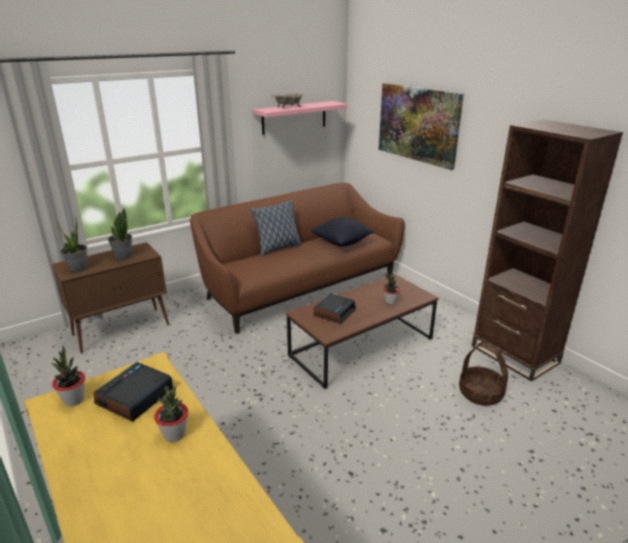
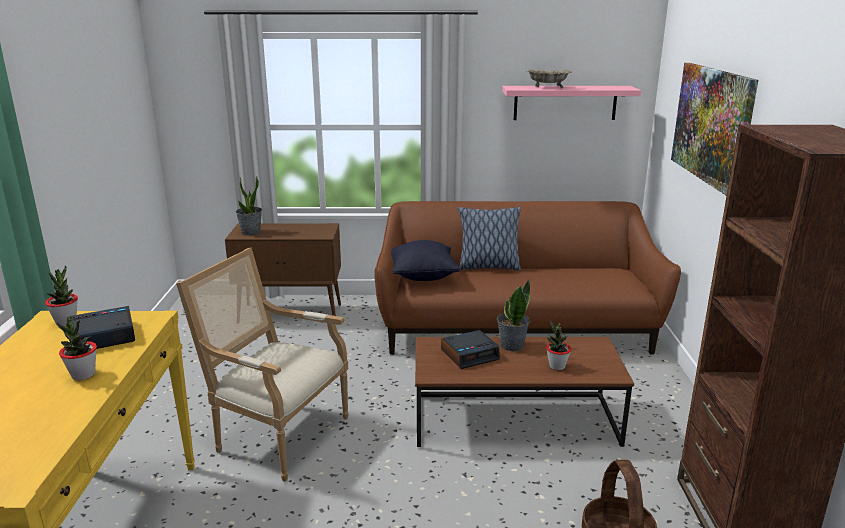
camera: 35 degrees right, 5 degrees down
potted plant [108,208,132,260] -> potted plant moved to [497,280,530,352]
black pillow [311,217,374,247] -> black pillow moved to [391,240,460,281]
none -> armchair [176,247,348,481]

